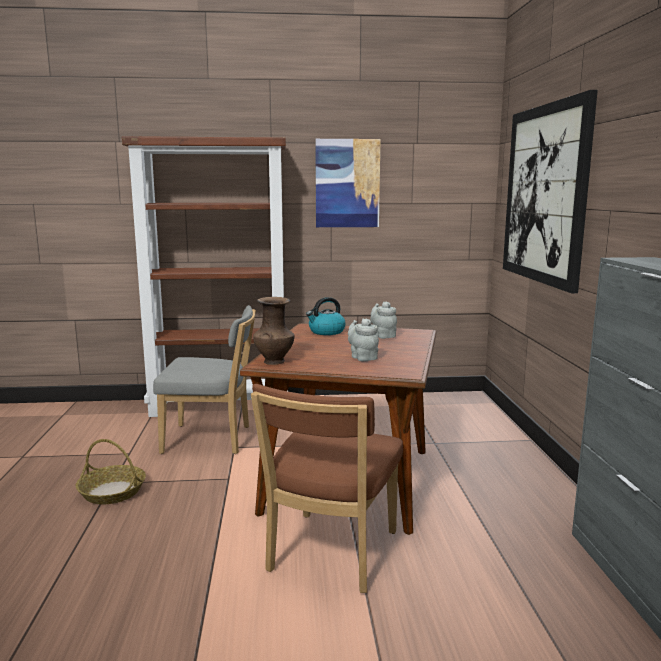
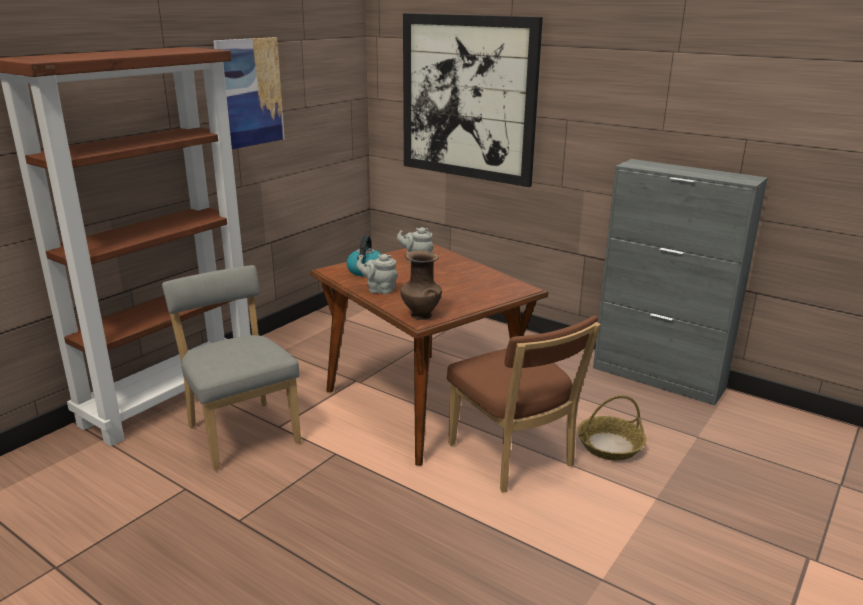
camera: 50 degrees left, 10 degrees up
basket [76,439,146,505] -> basket moved to [577,395,646,461]
grey chair [153,305,256,454] -> grey chair turned 75 degrees counterclockwise [162,265,301,471]
grey teapot [348,318,379,361] -> grey teapot moved to [356,254,398,294]

